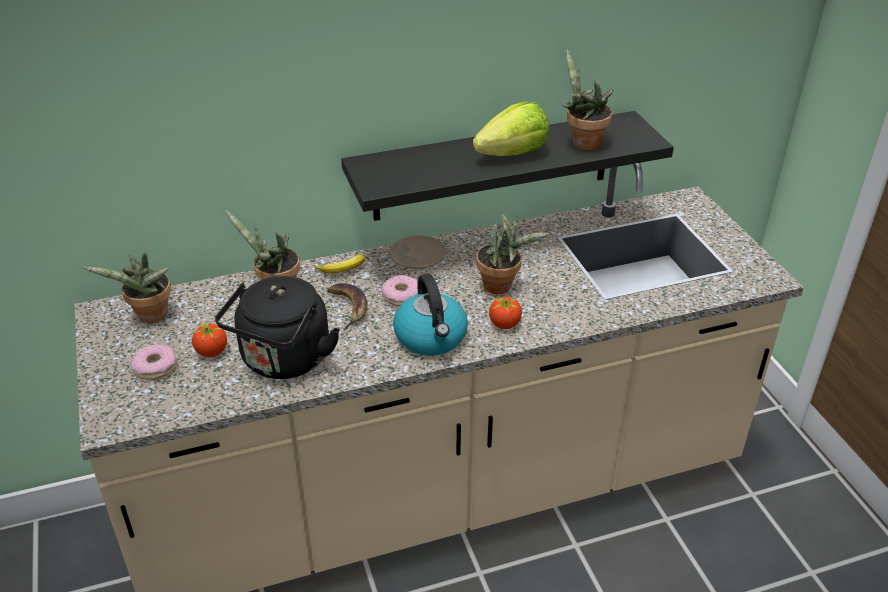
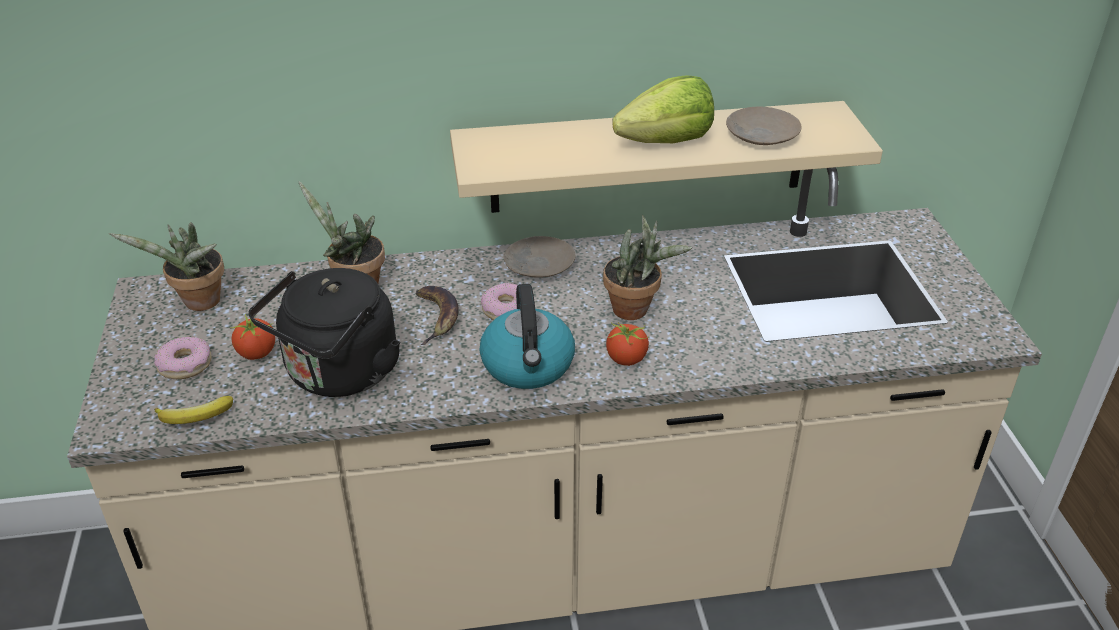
camera: 10 degrees right, 0 degrees up
banana [314,254,365,273] -> banana moved to [154,396,233,424]
black shelf [341,111,674,221] -> beige shelf [450,101,883,213]
potted plant [562,49,613,151] -> beige plate [726,107,802,145]

